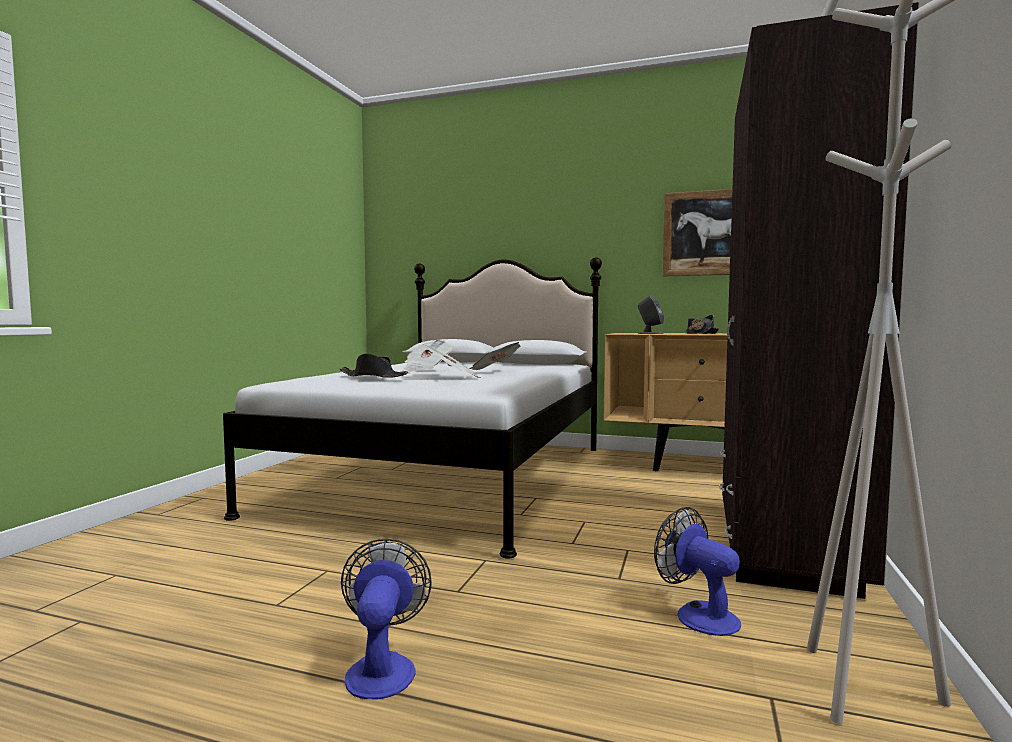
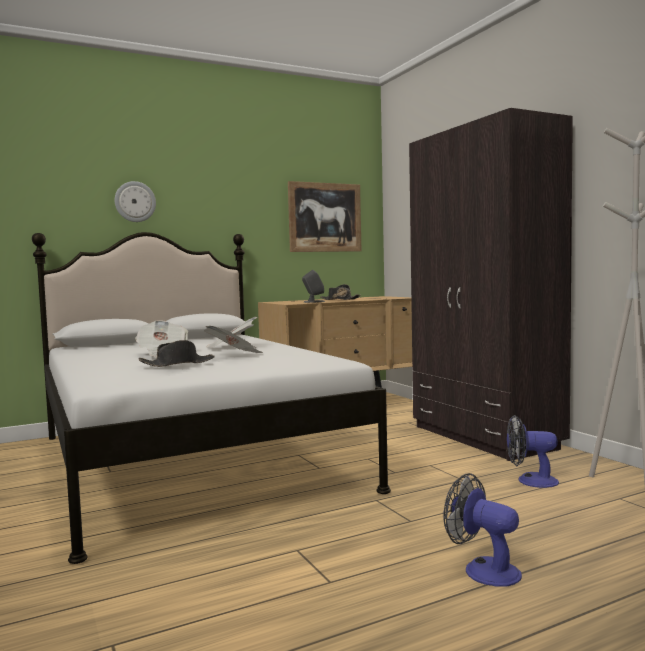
camera: 45 degrees left, 0 degrees up
none -> wall clock [115,181,156,222]

